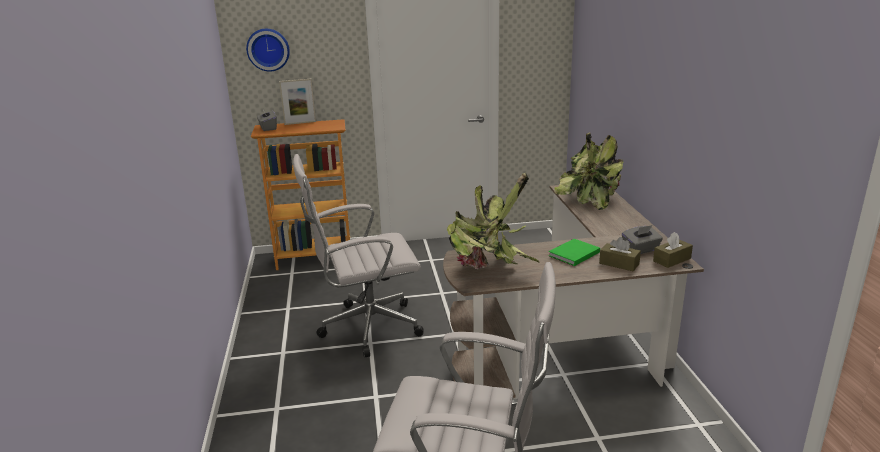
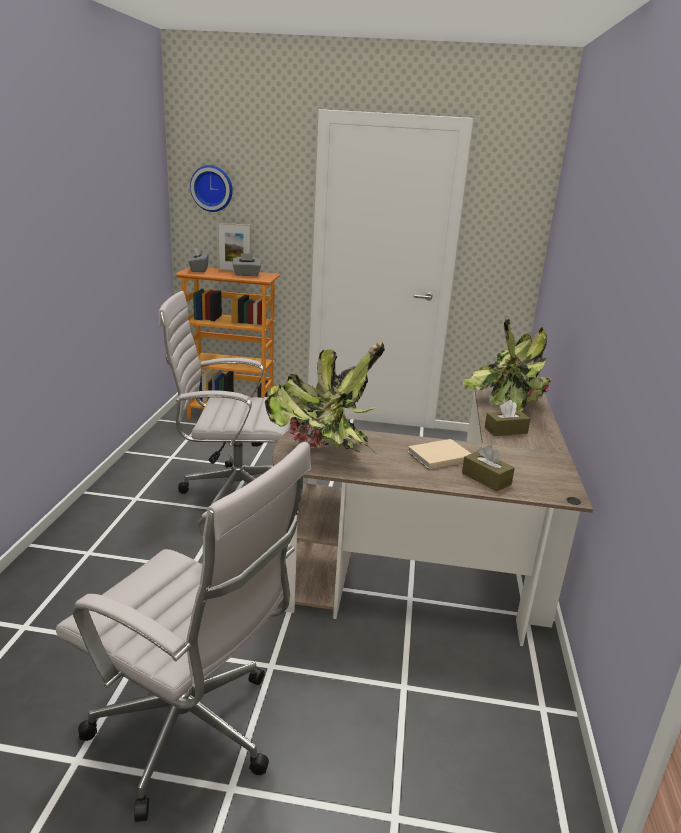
camera: 15 degrees right, 0 degrees up
green book [549,239,600,266] -> beige book [408,439,471,470]
grey tissue box [622,225,663,254] -> grey tissue box moved to [233,253,261,276]
brown tissue box [653,232,693,268] -> brown tissue box moved to [484,400,530,436]

